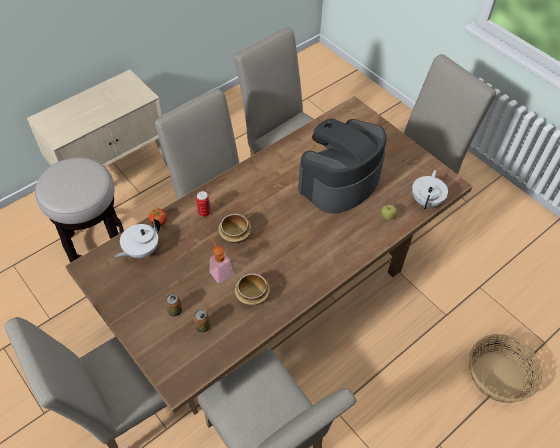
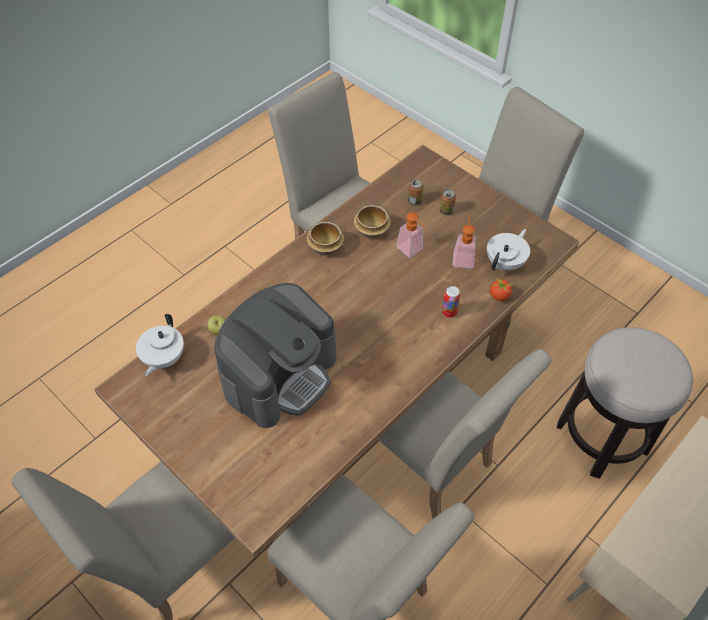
camera: 175 degrees right, 0 degrees up
bowl [218,214,251,243] -> bowl moved to [307,222,344,256]
basket [469,334,542,403] -> none
none -> soap dispenser [453,215,476,269]

